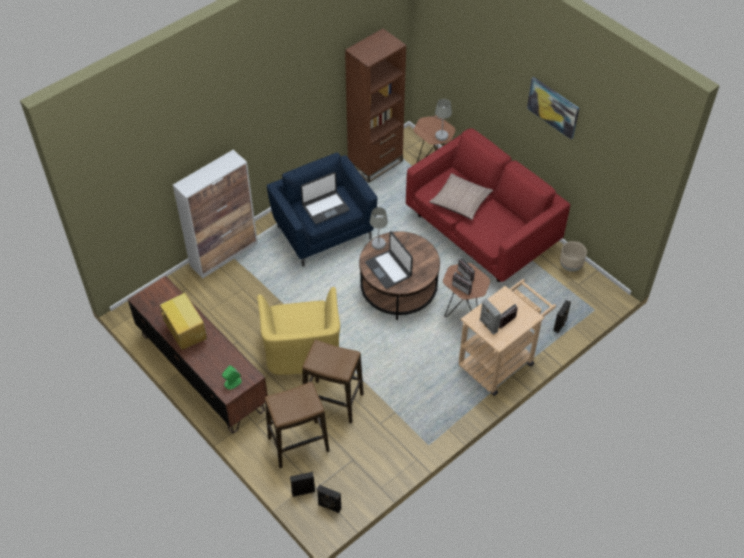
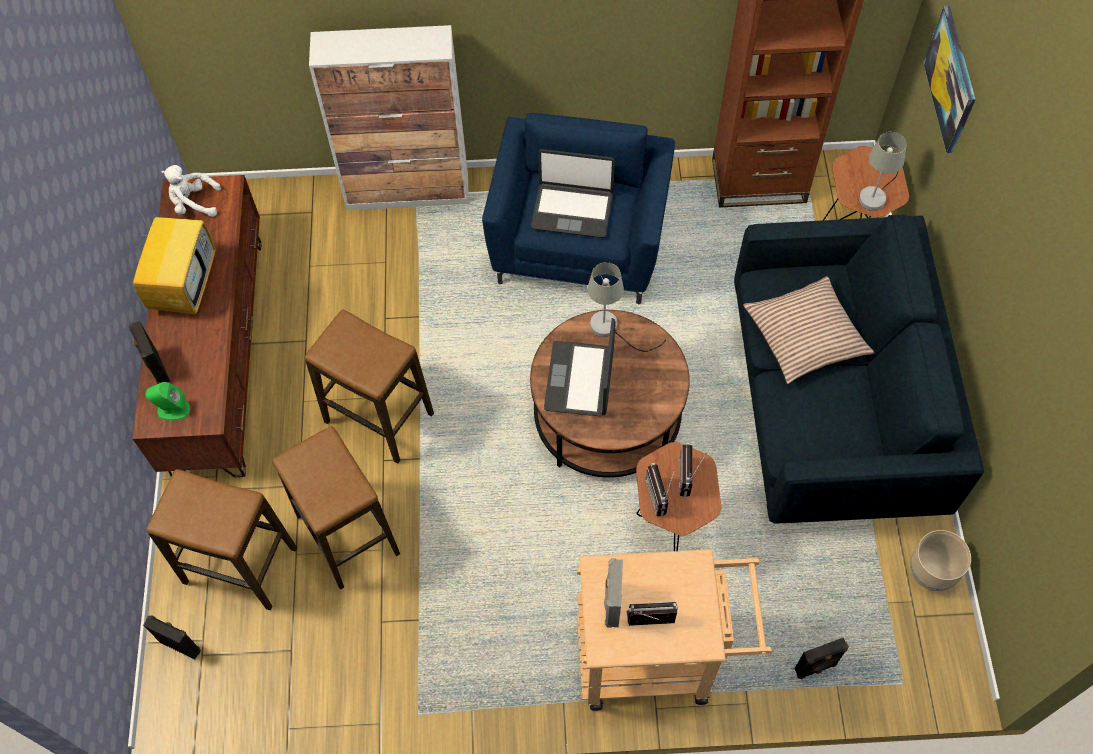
camera: 40 degrees right, 10 degrees up
yellow armchair [257,287,340,375] -> stool [305,309,434,464]
black speaker [317,485,341,513] -> black speaker moved to [129,321,170,384]
red sofa [406,128,571,282] -> blue sofa [734,215,984,523]
picture [527,77,579,140] -> picture moved to [923,6,976,153]
none -> white plush toy [162,165,221,217]

